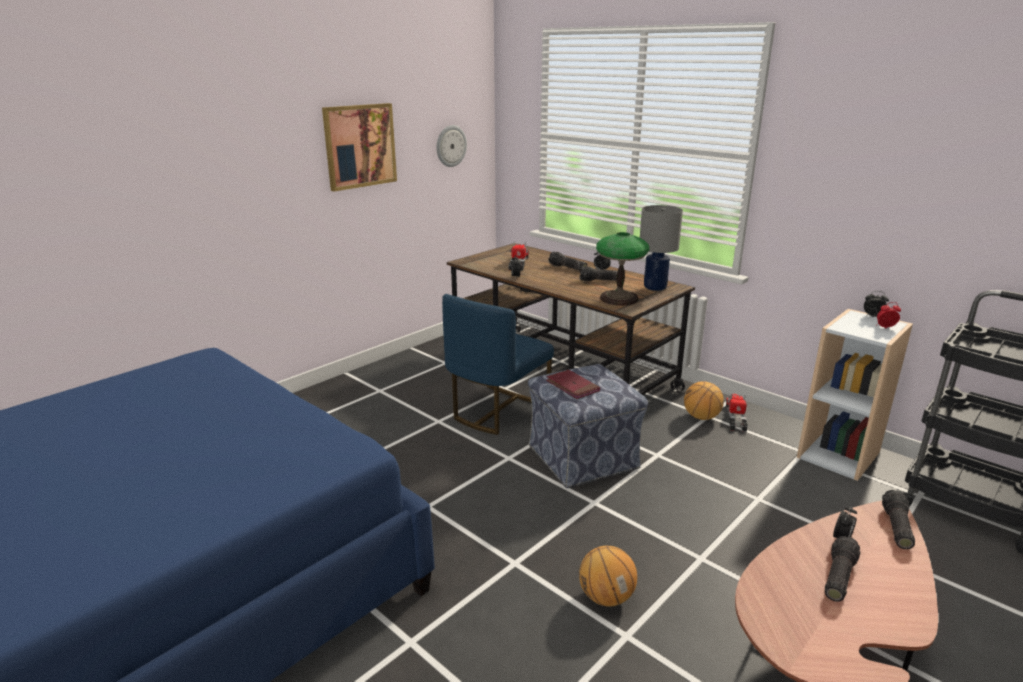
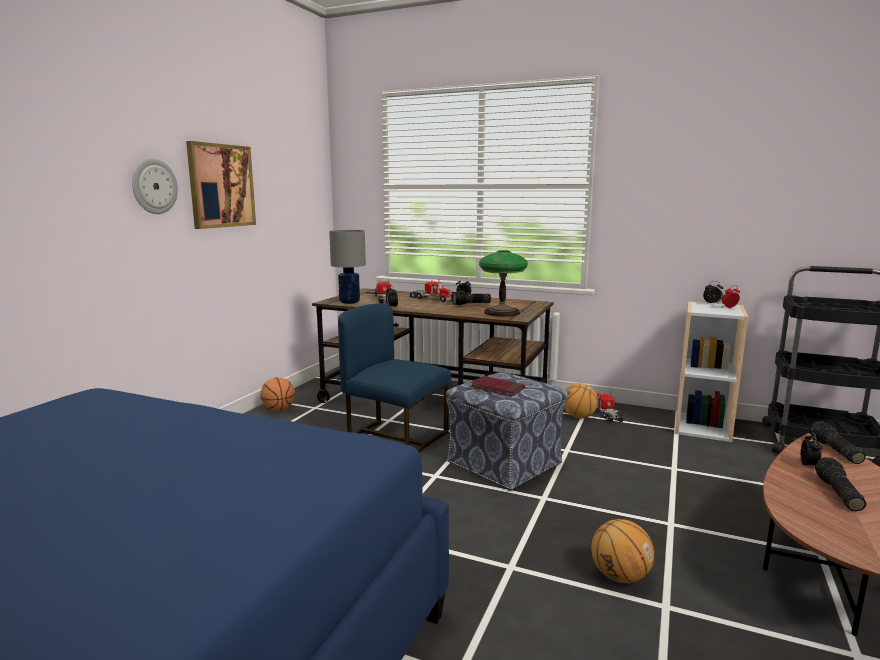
camera: 20 degrees left, 10 degrees down
wall clock [437,125,467,167] -> wall clock moved to [132,159,178,214]
blue chair [442,294,554,435] -> blue chair turned 105 degrees clockwise [338,304,451,453]
flashlight [549,251,587,271] -> toy truck [410,279,453,302]
grey table lamp [640,205,683,291] -> grey table lamp moved to [329,230,366,304]
none -> basketball [260,377,295,411]

